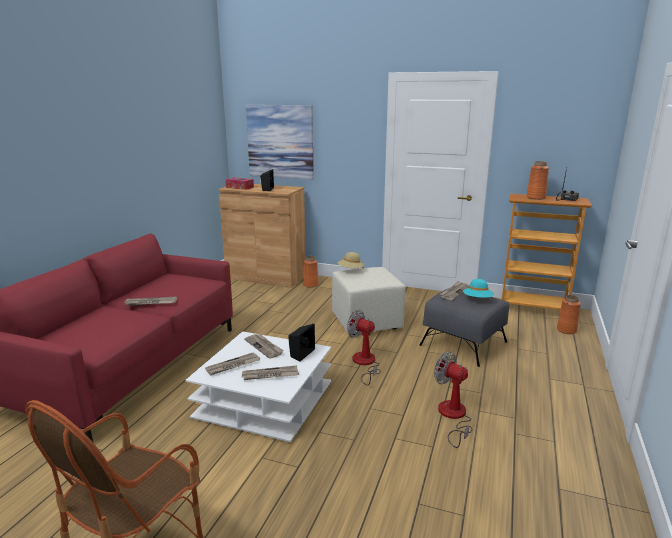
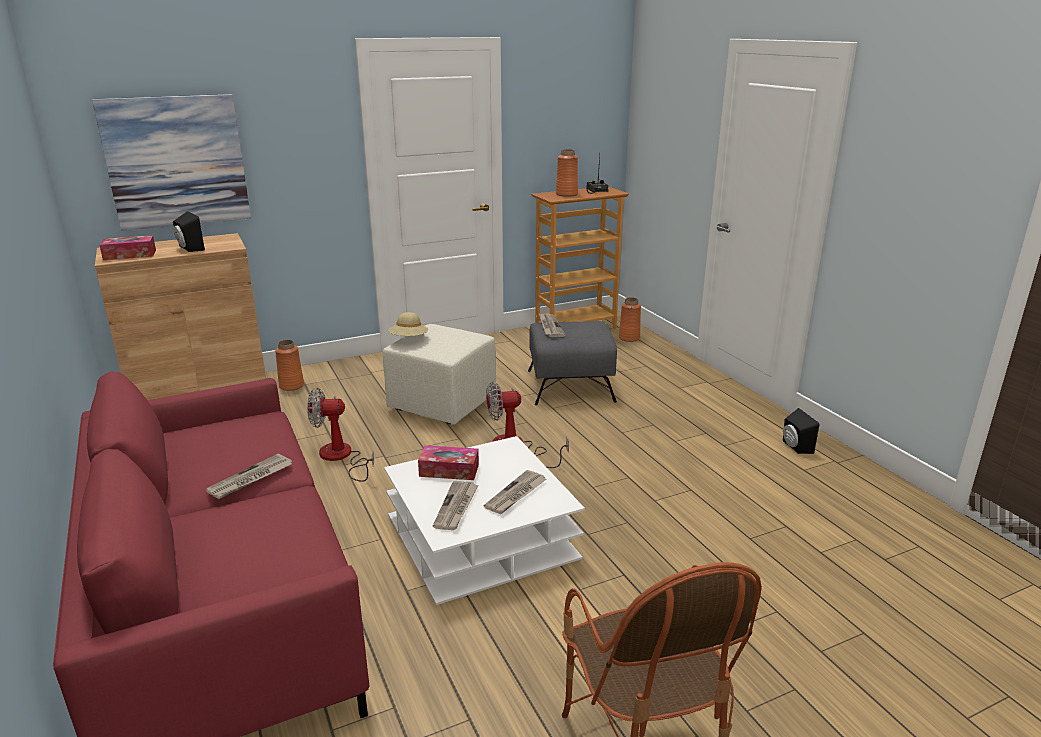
camera: 45 degrees left, 5 degrees up
newspaper [244,334,284,359] -> tissue box [418,445,479,480]
black speaker [288,324,315,362] -> black speaker moved to [783,408,819,454]
fan [434,351,472,448] -> fan moved to [307,388,374,482]
turquoise hat [463,279,494,298] -> none

